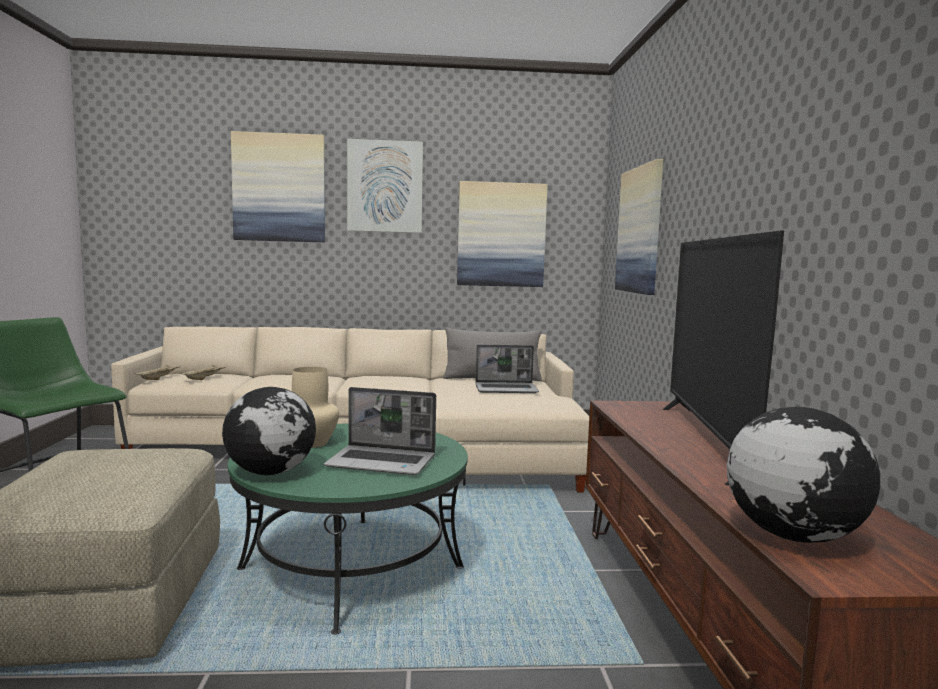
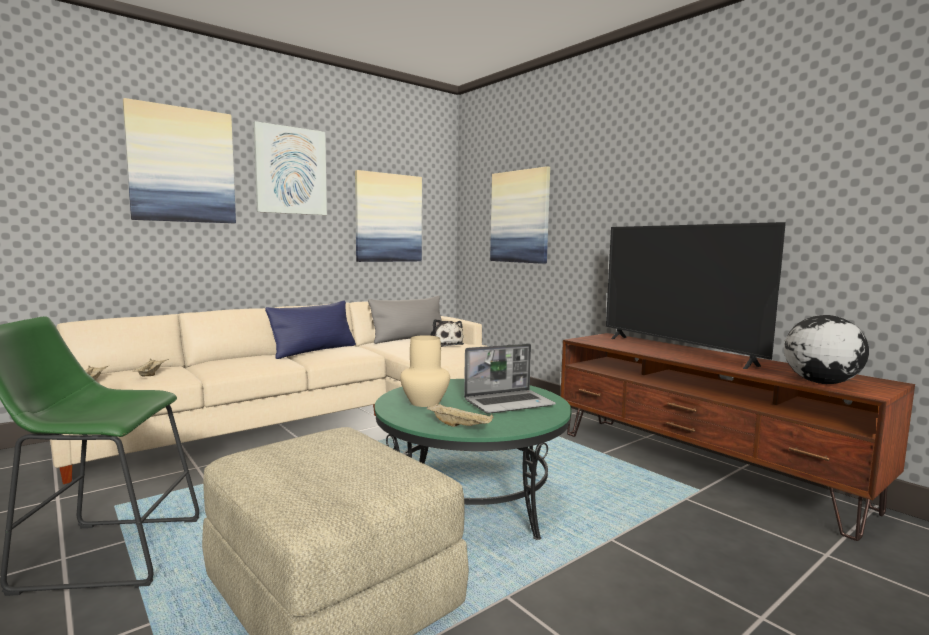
camera: 35 degrees left, 0 degrees up
globe [222,387,316,475] -> beige tray [427,404,494,427]
laptop [475,345,539,393] -> plush toy [430,319,464,347]
none -> blue pillow [265,300,356,359]

